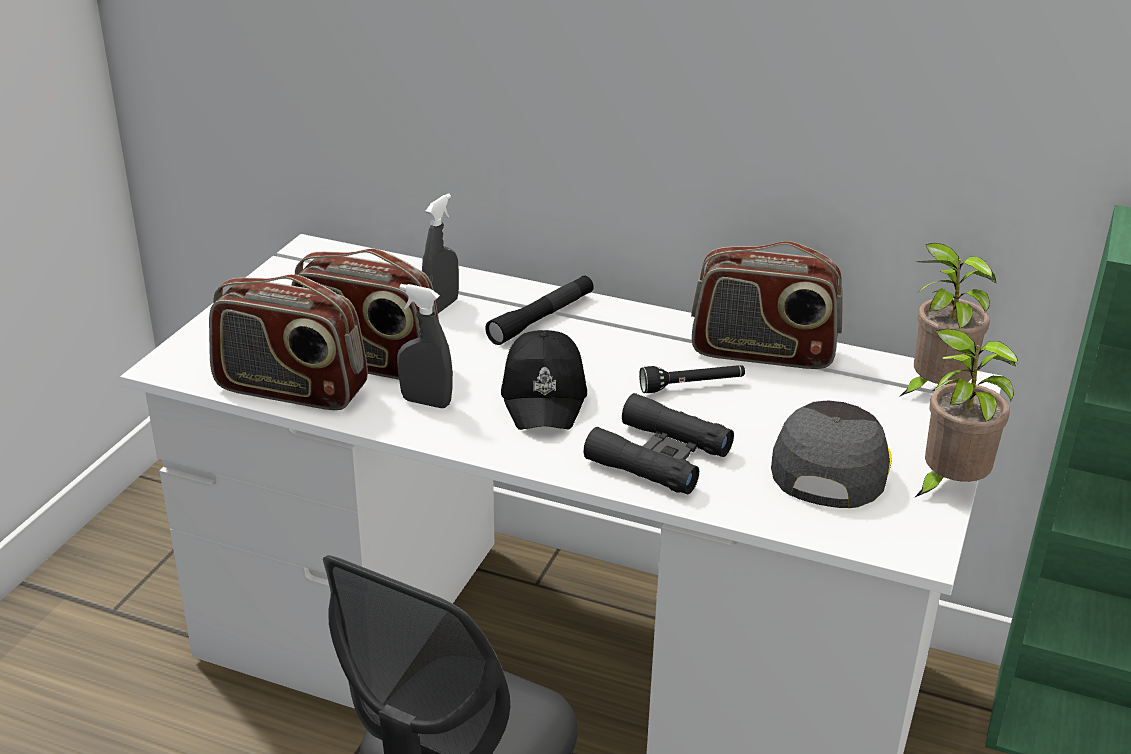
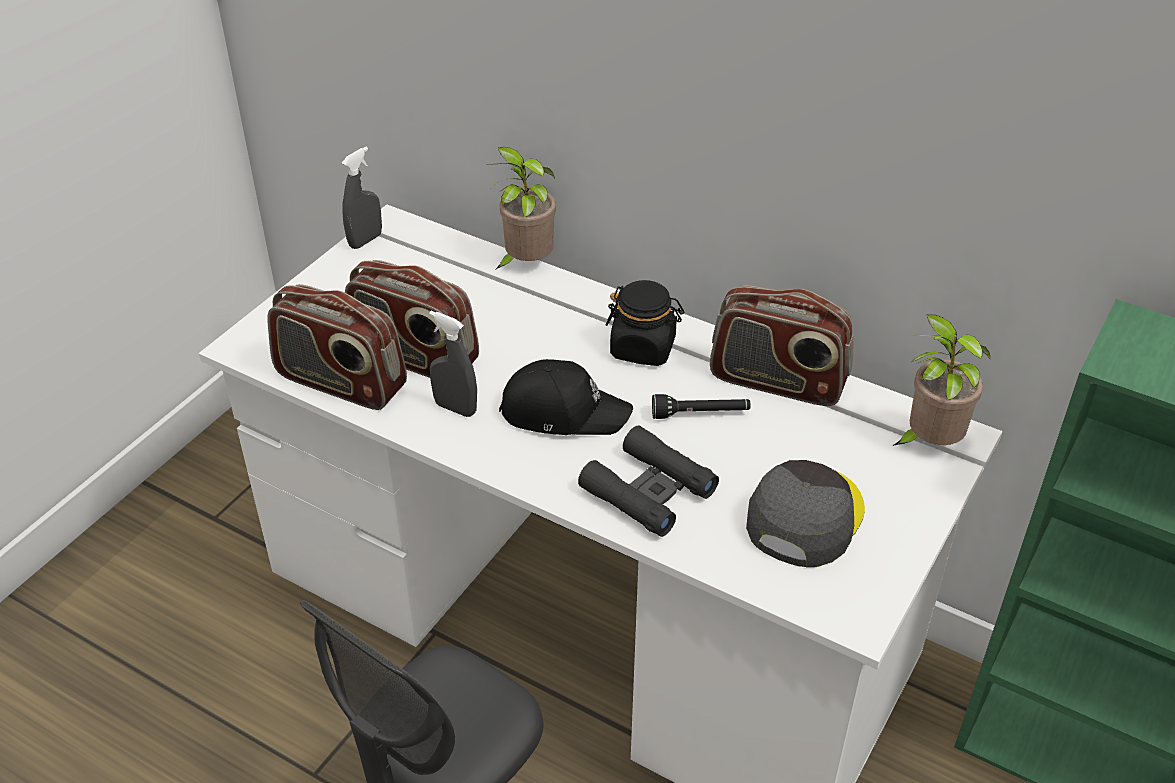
camera: 10 degrees right, 10 degrees up
grey spray bottle [422,193,459,313] -> grey spray bottle moved to [342,147,382,249]
black flashlight [485,275,594,345] -> none
black cap [501,330,587,430] -> black cap turned 90 degrees counterclockwise [499,359,633,435]
potted plant [914,329,1018,498] -> potted plant moved to [486,147,556,270]
none -> black jar [606,280,684,366]

